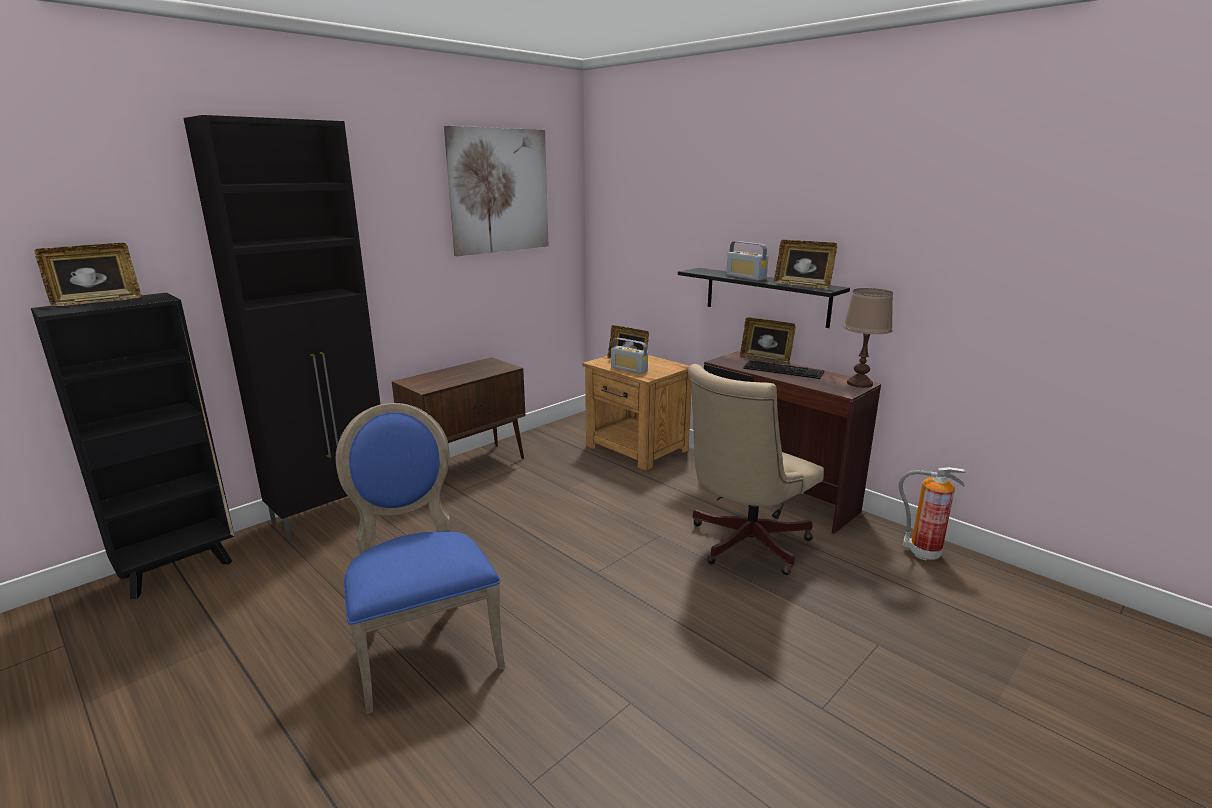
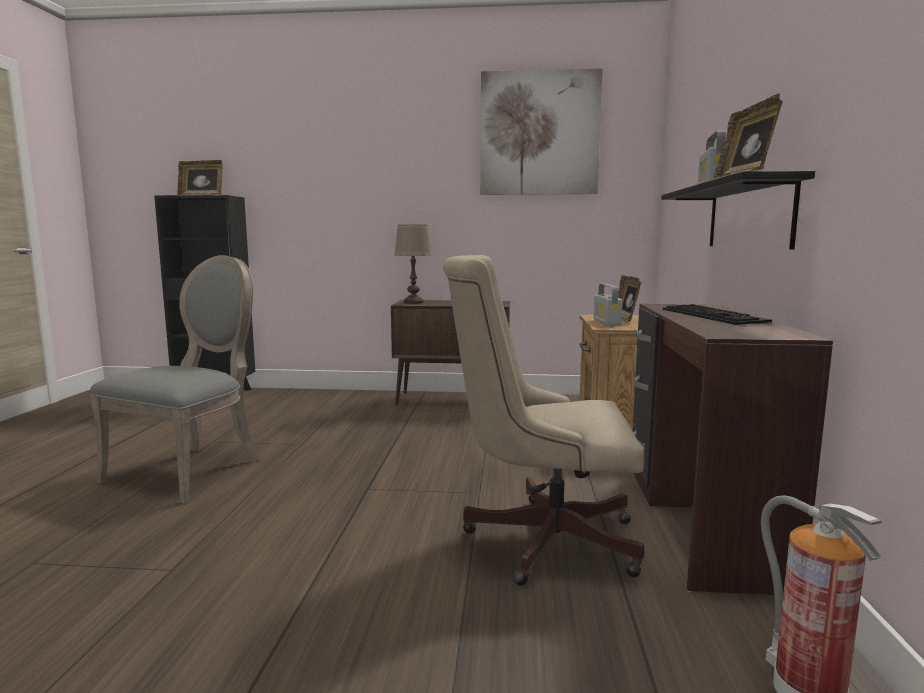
camera: 50 degrees right, 10 degrees down
black cabinet [183,115,381,539] -> none
blue chair [336,403,505,714] -> grey chair [90,255,260,504]
picture frame [740,317,796,364] -> none
brown table lamp [843,288,893,388] -> brown table lamp moved to [394,224,432,303]

